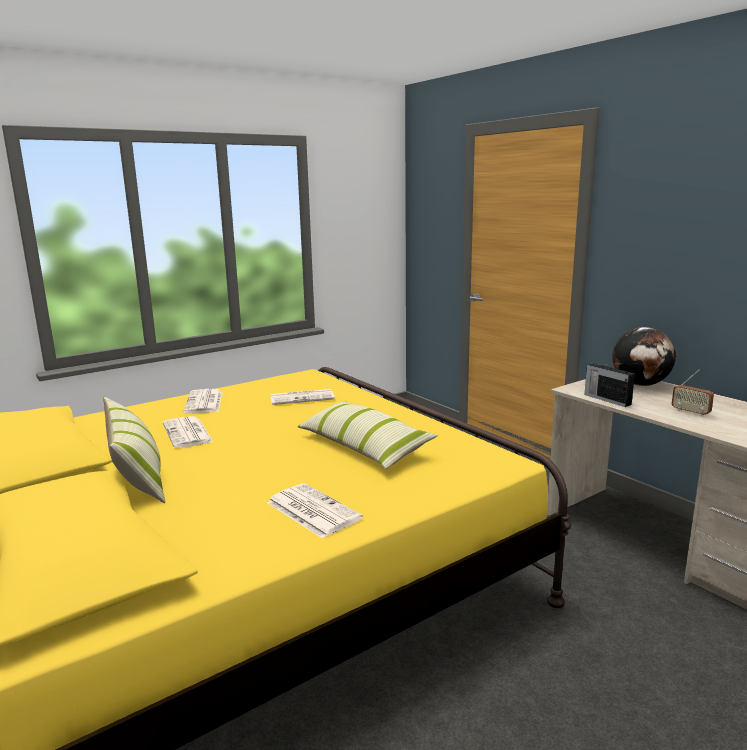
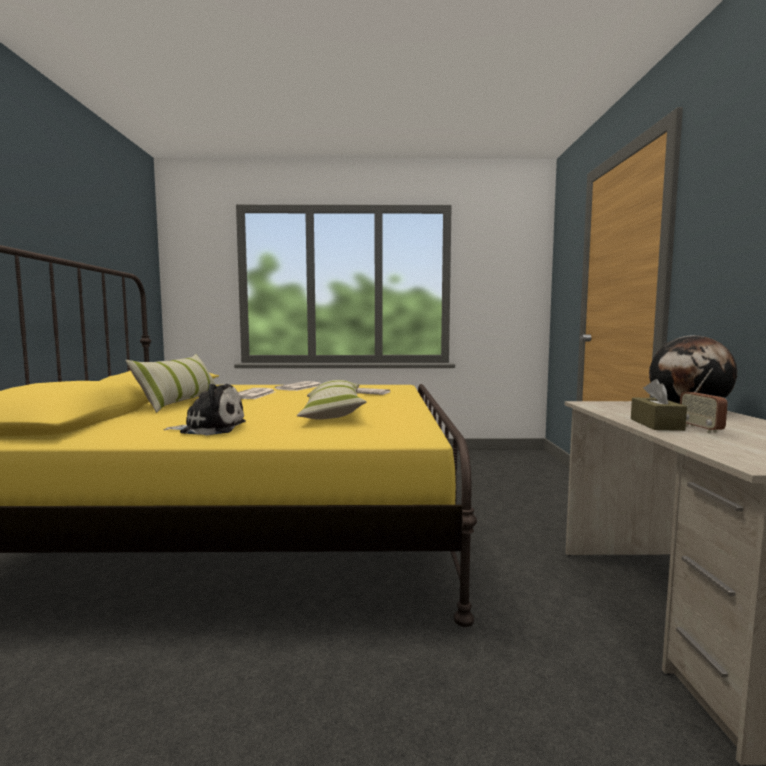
camera: 35 degrees right, 10 degrees down
newspaper [267,483,363,539] -> plush toy [163,383,246,436]
radio [585,363,635,407] -> none
none -> brown tissue box [631,379,687,431]

